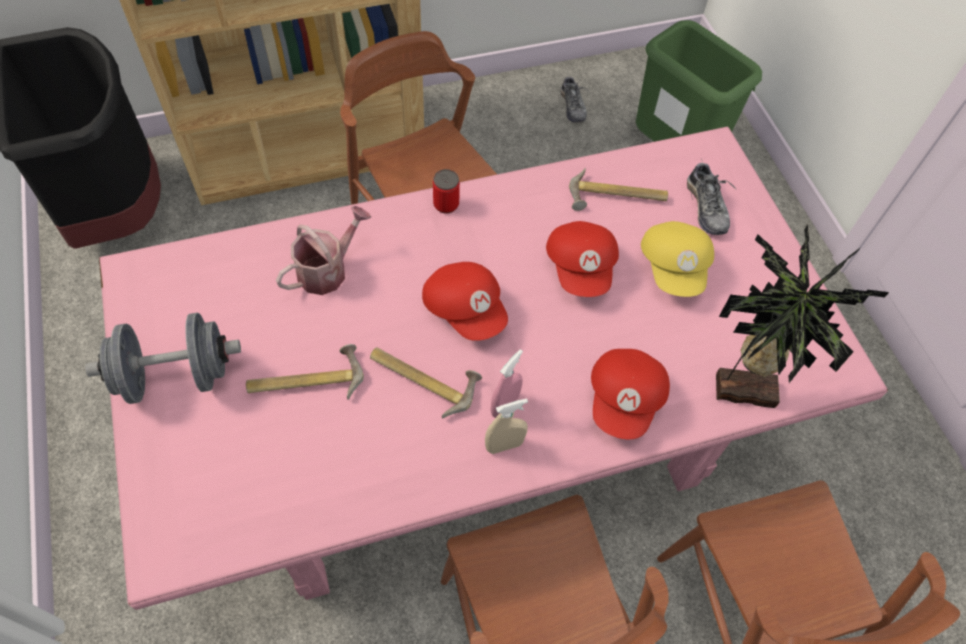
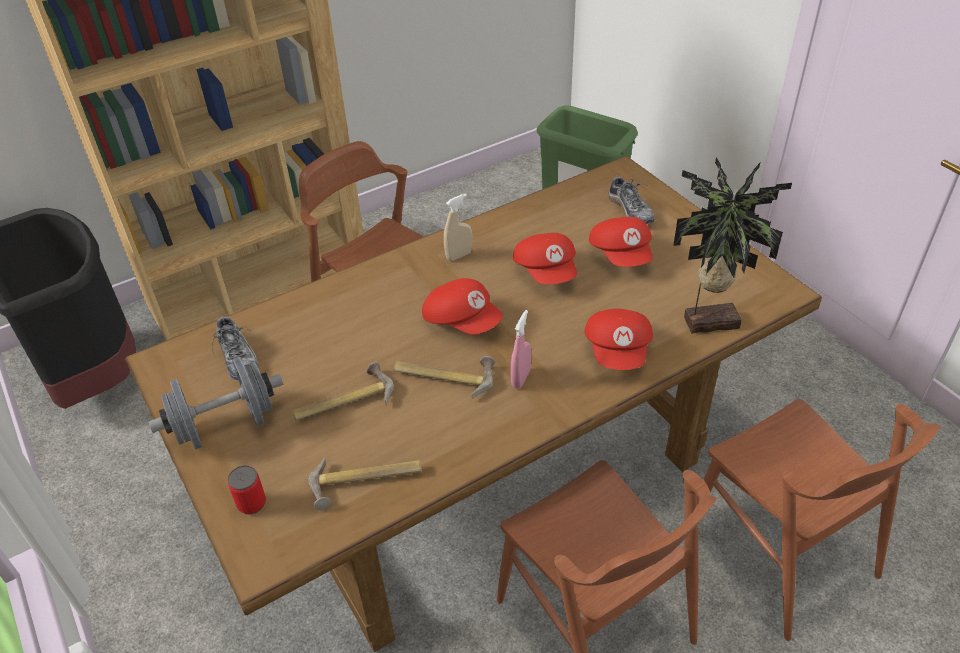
camera: 10 degrees left, 15 degrees down
pink dining table [99,127,888,610] -> brown dining table [125,156,822,652]
watering can [276,206,371,295] -> none
can [433,169,460,214] -> can moved to [228,465,266,514]
beige spray bottle [485,398,528,454] -> beige spray bottle moved to [444,193,472,261]
shoe [560,74,590,123] -> shoe moved to [212,314,258,380]
hammer [569,168,668,211] -> hammer moved to [309,457,421,510]
yellow cap [641,221,714,297] -> red cap [589,217,653,267]

